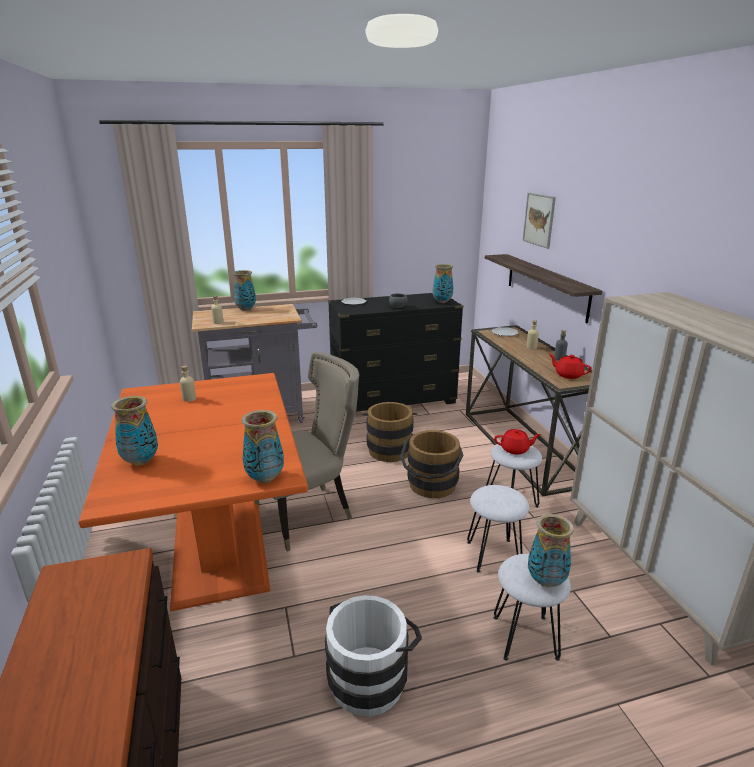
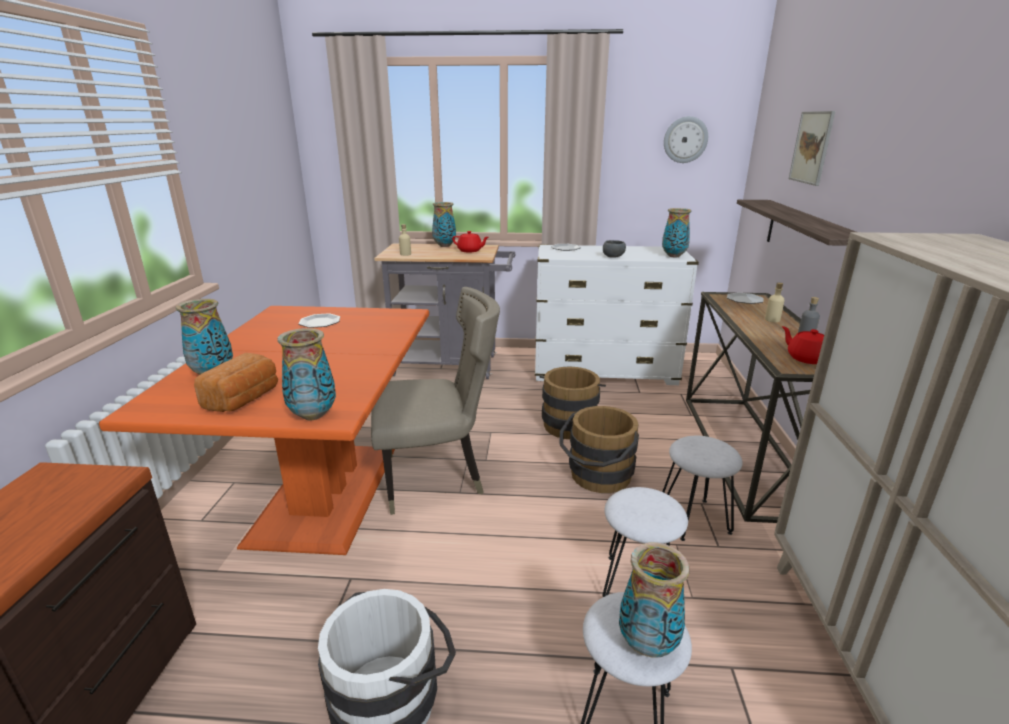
camera: 20 degrees right, 0 degrees up
beige bottle [180,365,196,402] -> plate [299,313,340,328]
black dresser [328,293,464,412] -> white dresser [535,244,699,385]
red teapot [494,429,541,454] -> red teapot moved to [452,231,488,252]
none -> bread [194,353,278,412]
none -> wall clock [664,116,708,163]

